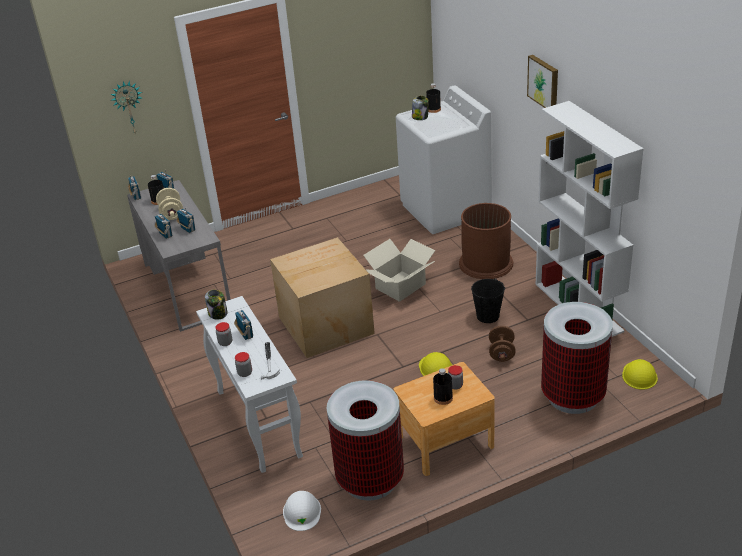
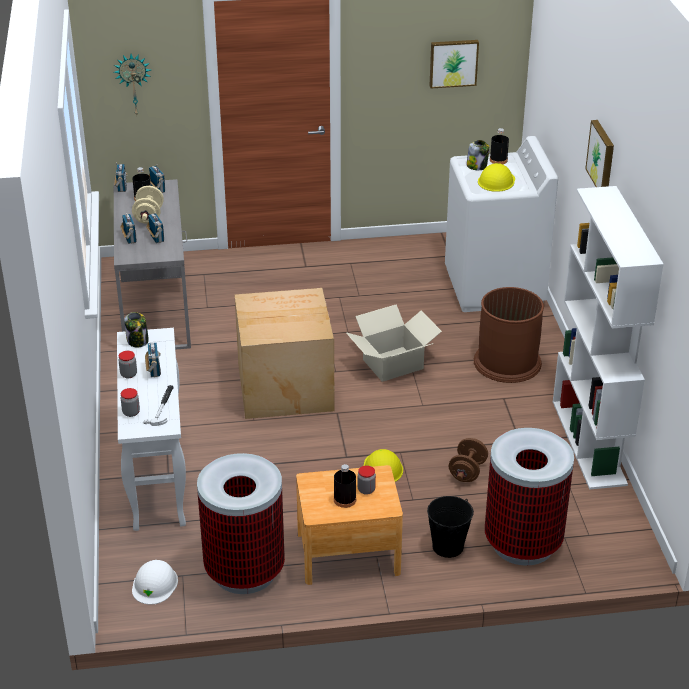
camera: 15 degrees right, 0 degrees up
black bucket [471,278,505,323] -> black bucket moved to [427,496,474,558]
yellow hard hat [622,359,658,390] -> yellow hard hat moved to [478,163,515,192]
none -> picture [430,40,479,88]

